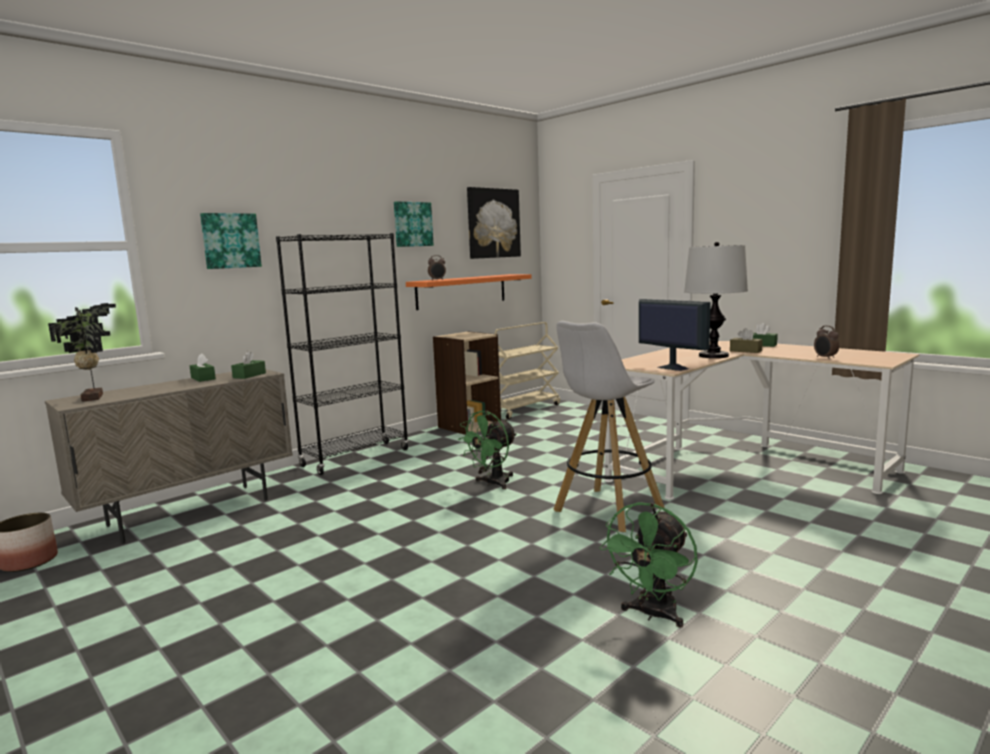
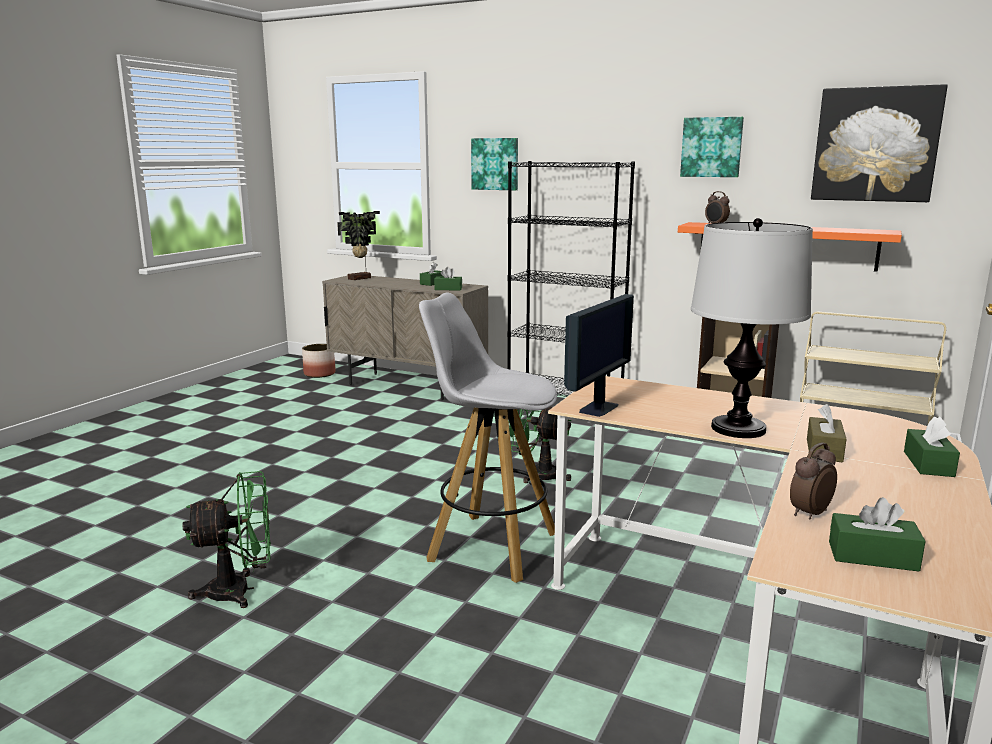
camera: 70 degrees right, 5 degrees up
green fan [599,502,698,628] -> green fan turned 150 degrees clockwise [182,471,271,608]
none -> green tissue box [829,497,926,571]

